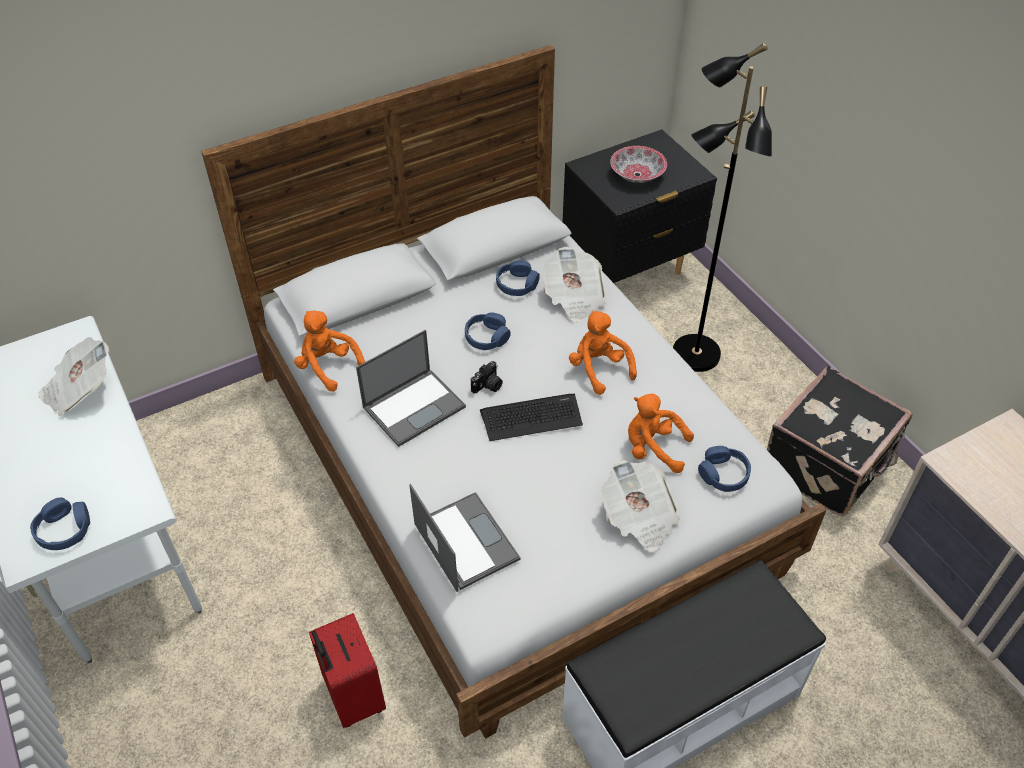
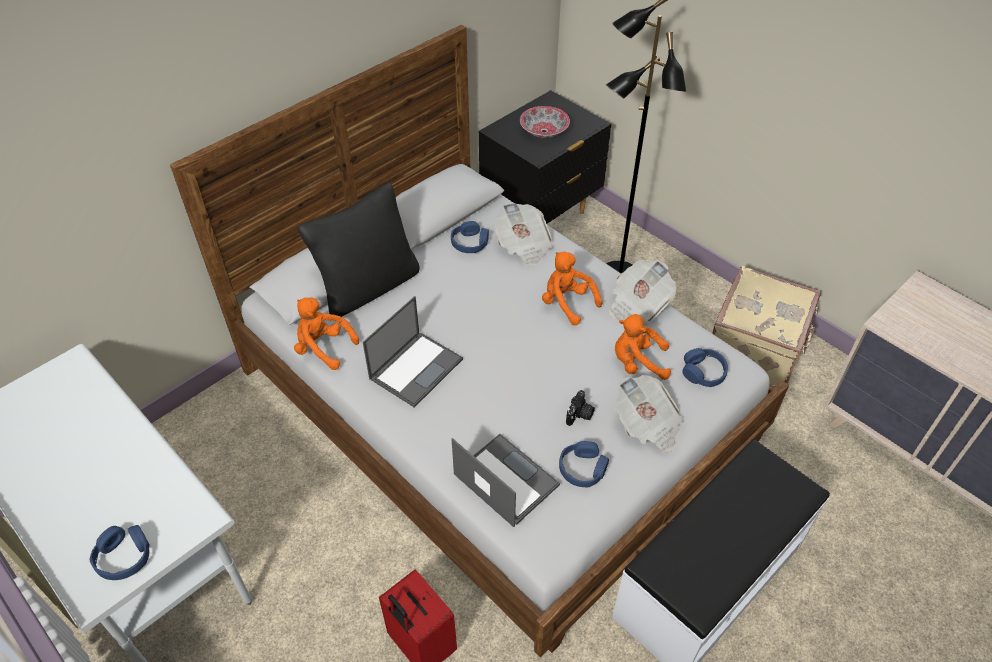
camera: 15 degrees left, 0 degrees up
newspaper [38,337,109,416] -> newspaper moved to [609,260,676,326]
blue headphones [465,313,511,350] -> blue headphones moved to [559,441,609,487]
camera [471,361,503,393] -> camera moved to [566,390,595,426]
keyboard [480,394,583,441] -> none
black suitcase [767,366,912,516] -> beige suitcase [712,266,821,387]
none -> black pillow [297,183,420,317]

